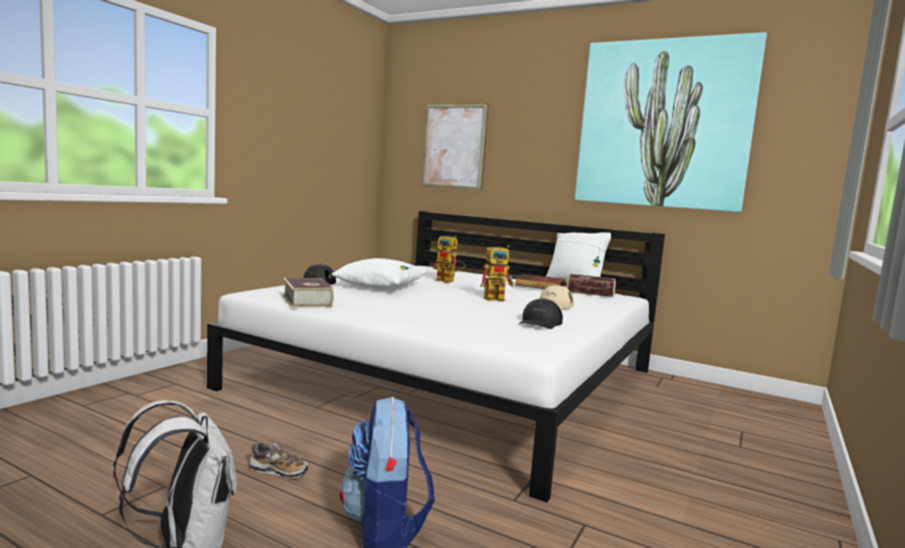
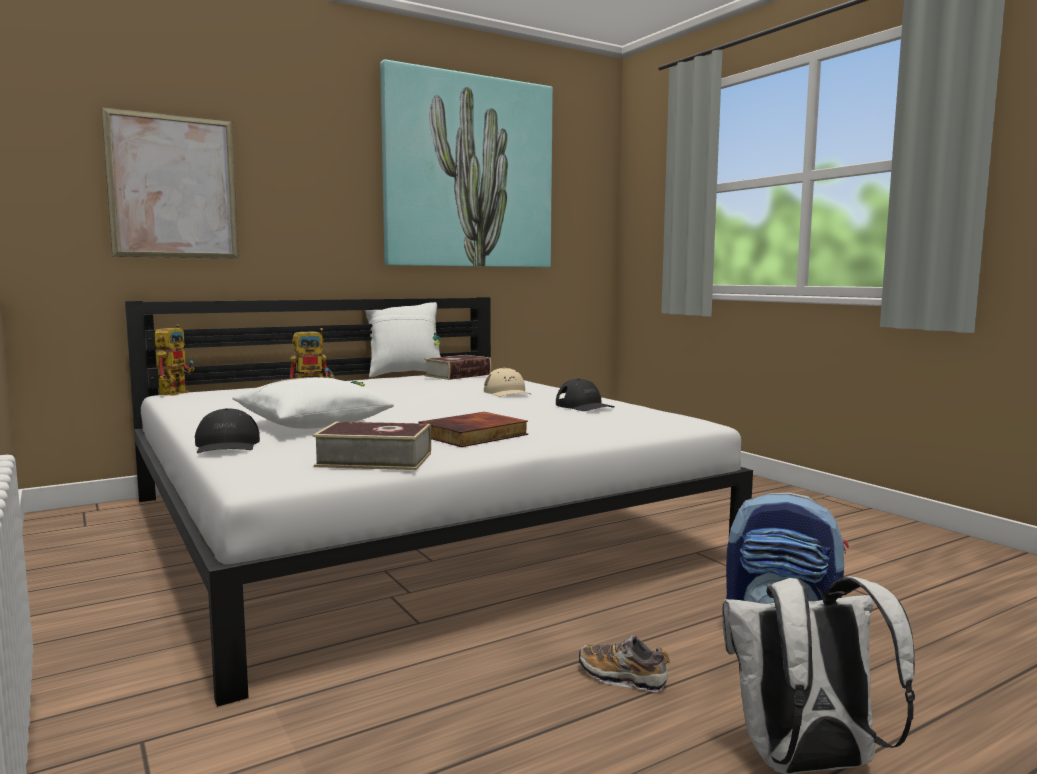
camera: 60 degrees left, 0 degrees up
shoe [249,442,310,479] -> shoe turned 105 degrees counterclockwise [579,635,670,692]
toy robot [480,245,514,301] -> toy robot moved to [155,324,194,396]
book [515,274,564,289] -> book moved to [418,412,528,447]

